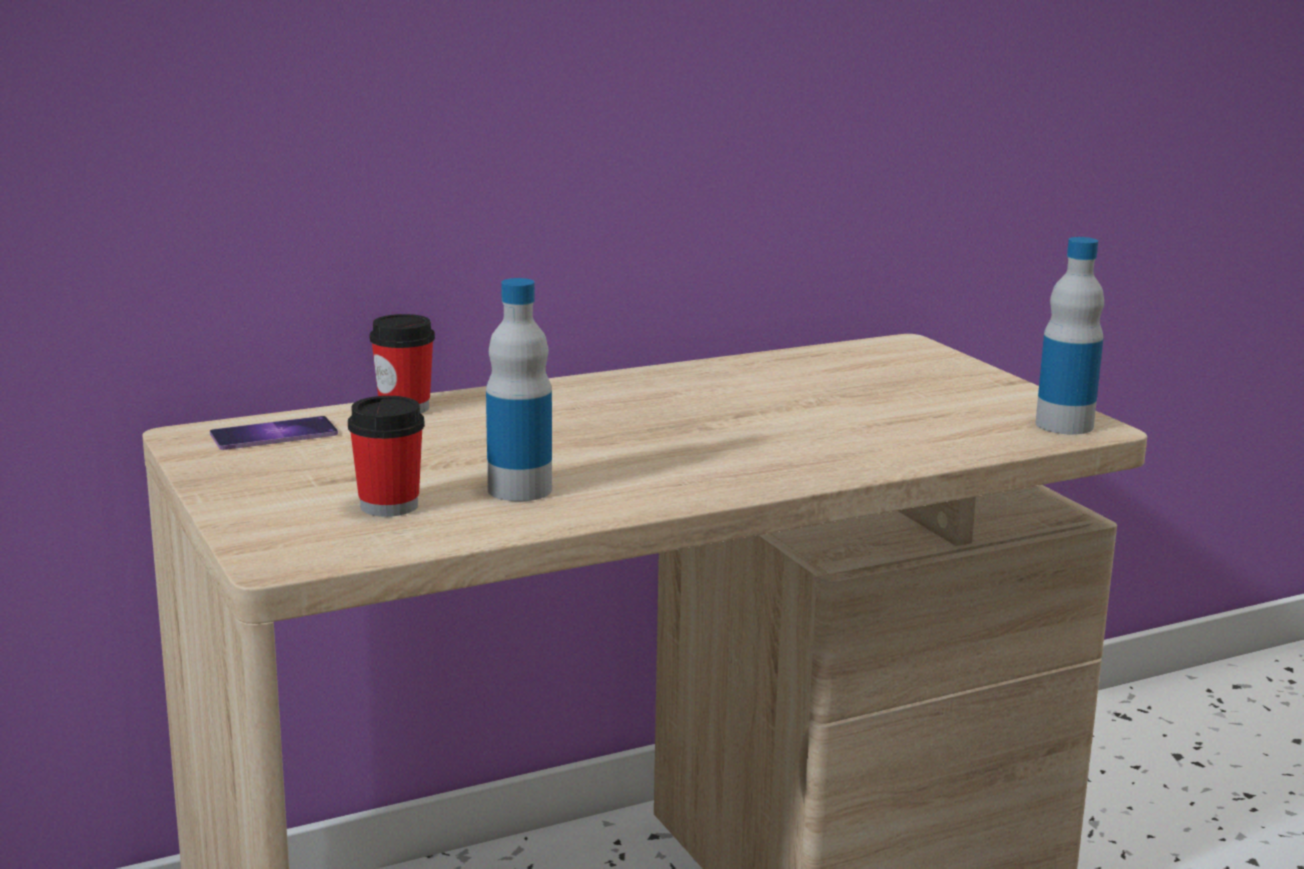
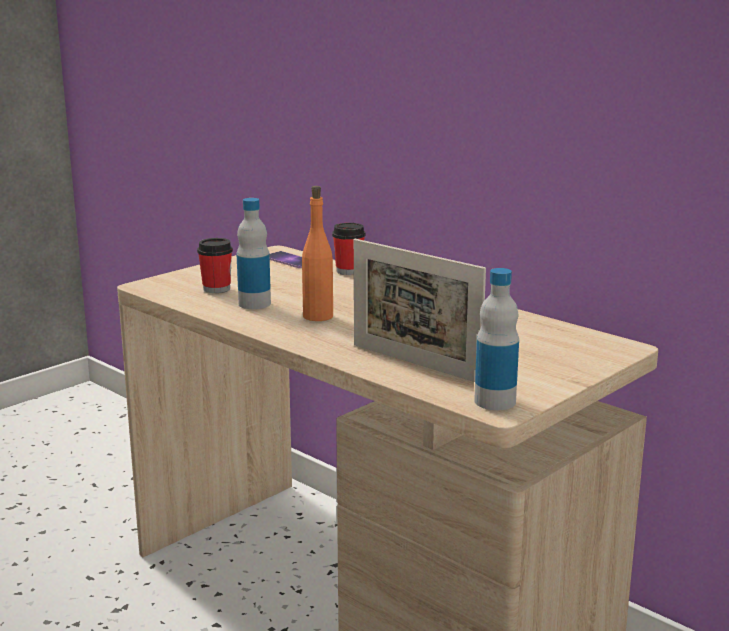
camera: 70 degrees right, 0 degrees up
none -> orange bottle [302,186,333,321]
none -> picture frame [354,239,486,382]

